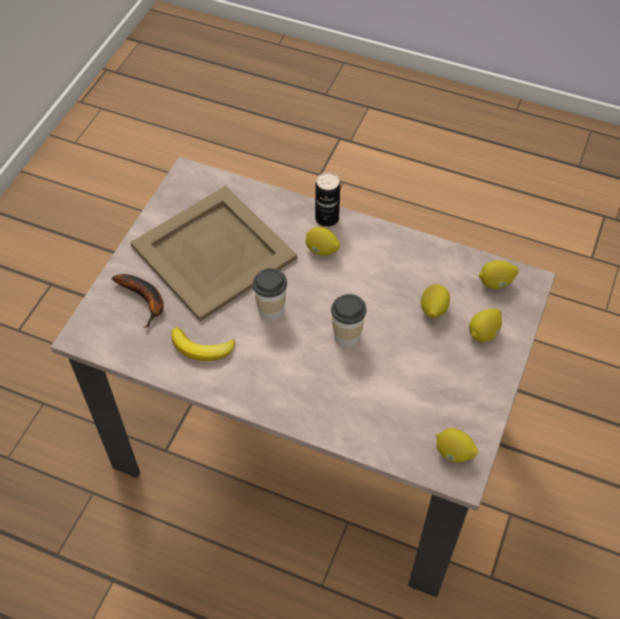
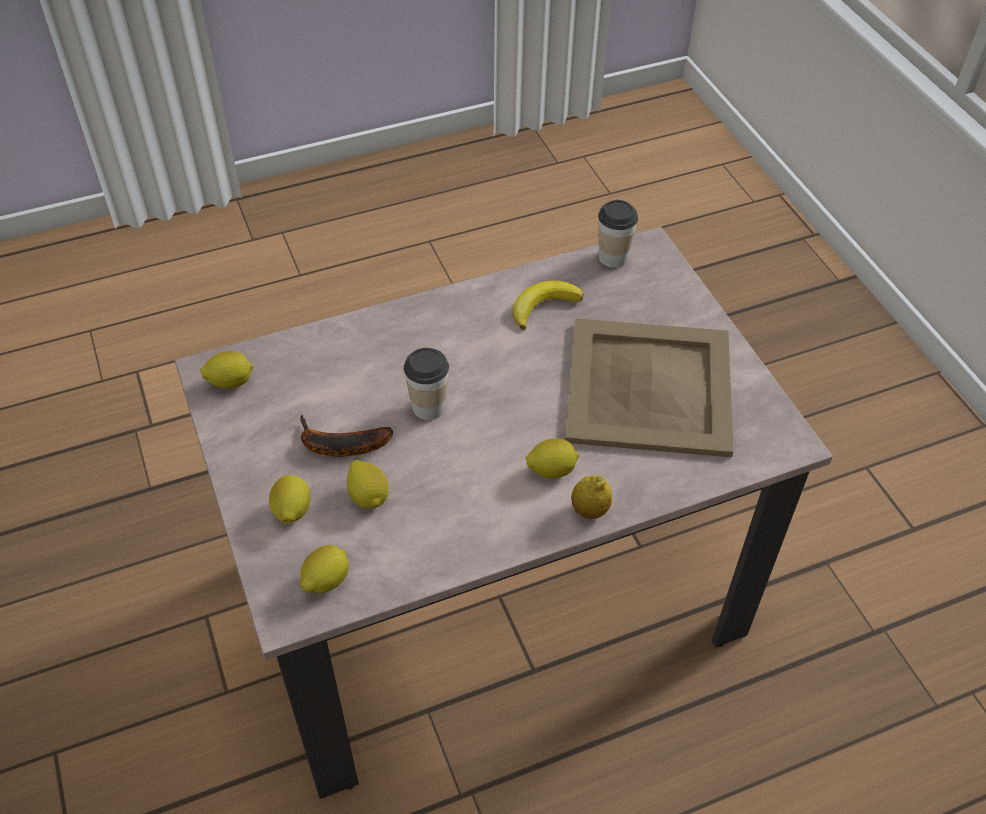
camera: 135 degrees right, 5 degrees down
banana [112,274,164,328] -> banana moved to [300,414,393,457]
cup [252,268,287,321] -> cup moved to [598,200,638,268]
can [315,172,340,227] -> lemon [571,475,612,519]

